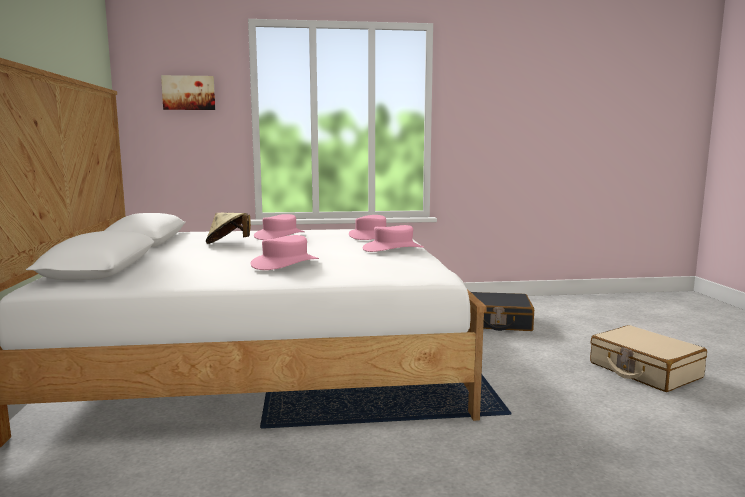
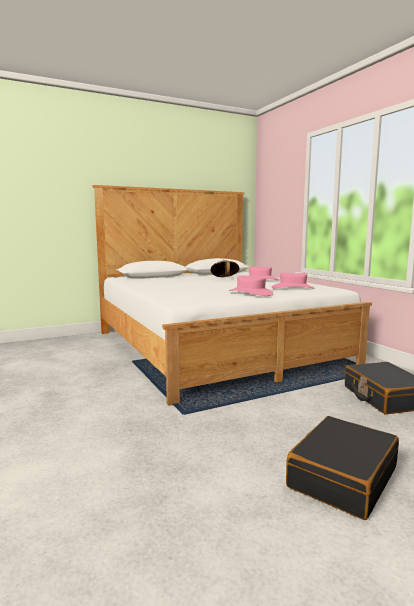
camera: 70 degrees right, 0 degrees up
picture [161,75,215,110] -> none
pink hat [251,235,319,270] -> none
beige suitcase [590,325,707,392] -> black suitcase [286,416,399,520]

